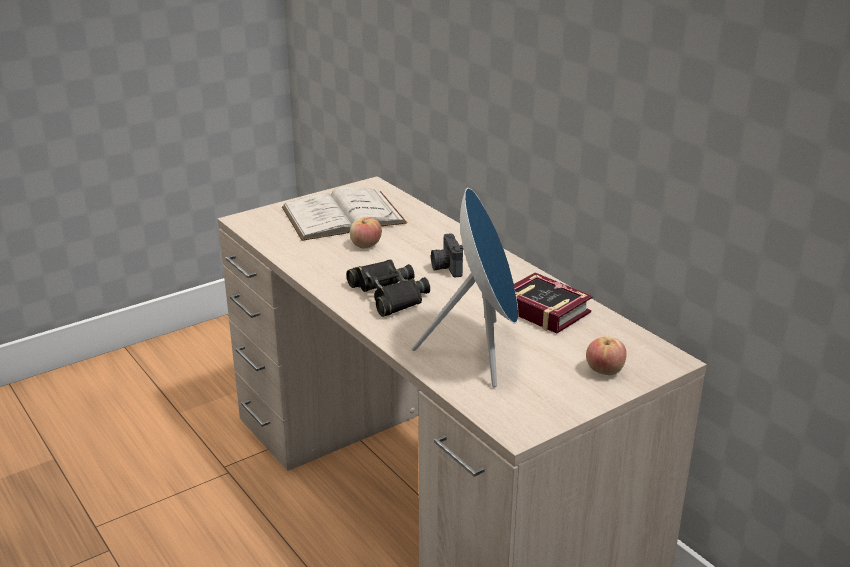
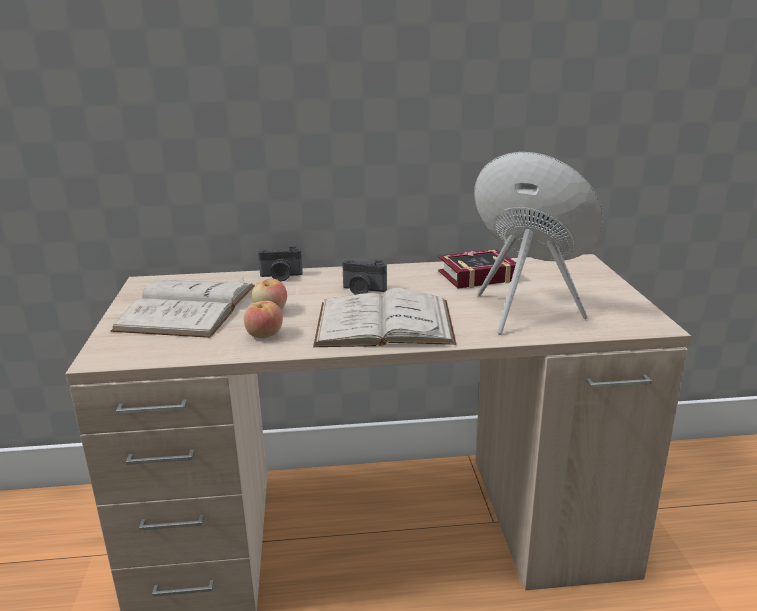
camera: 60 degrees left, 5 degrees down
black binoculars [346,259,430,317] -> white book [313,288,456,347]
apple [586,336,627,375] -> apple moved to [244,301,283,338]
none -> camera [258,246,303,281]

